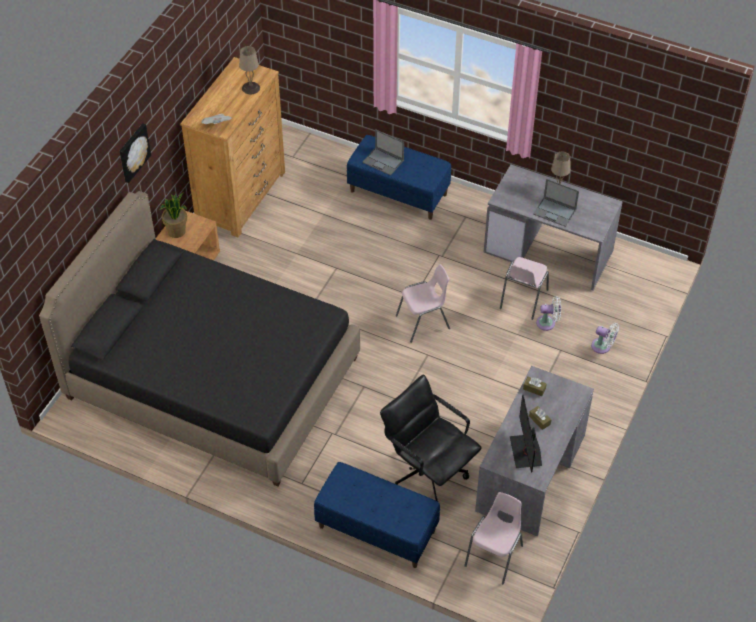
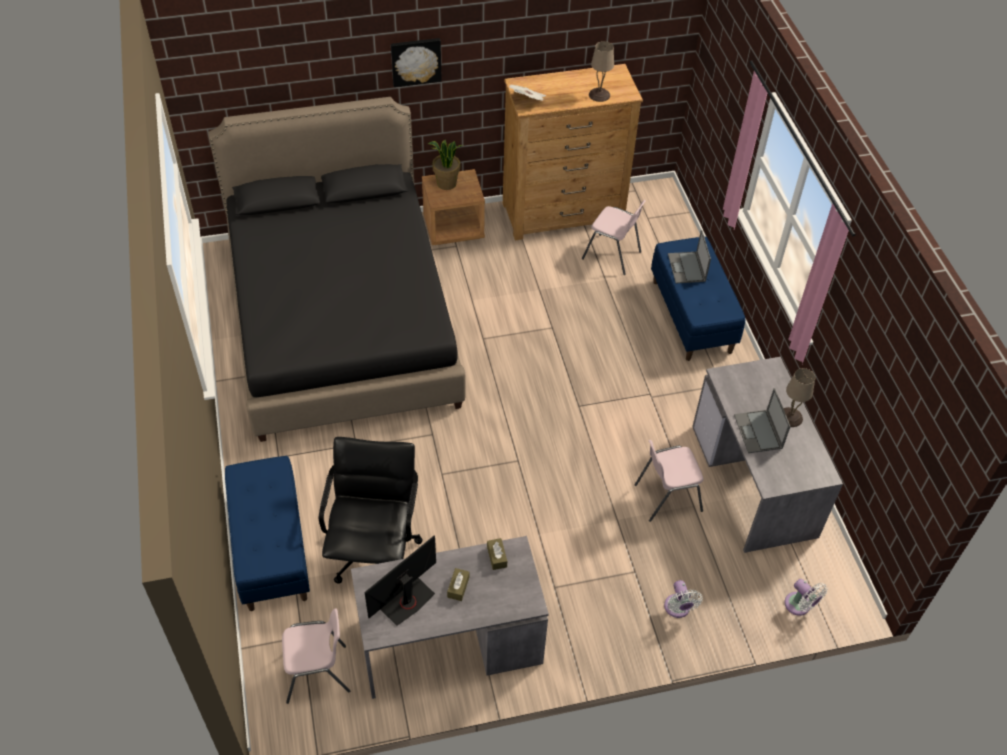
camera: 50 degrees right, 0 degrees up
pink chair [396,264,450,343] -> pink chair moved to [582,200,646,275]
white fan [536,296,561,331] -> white fan moved to [785,579,828,616]

